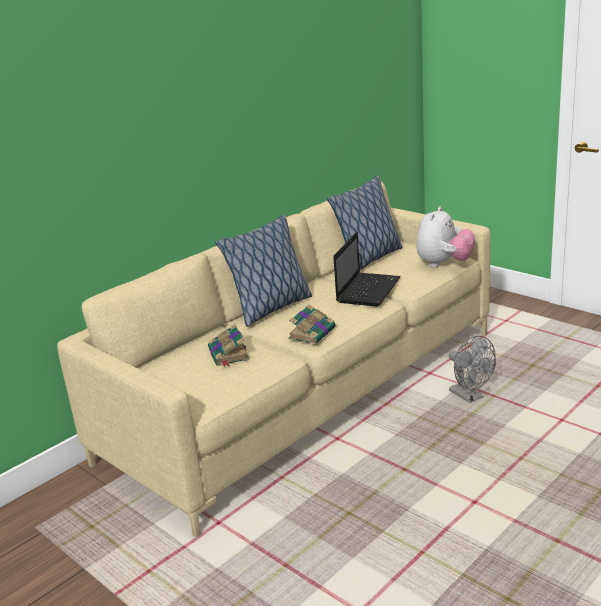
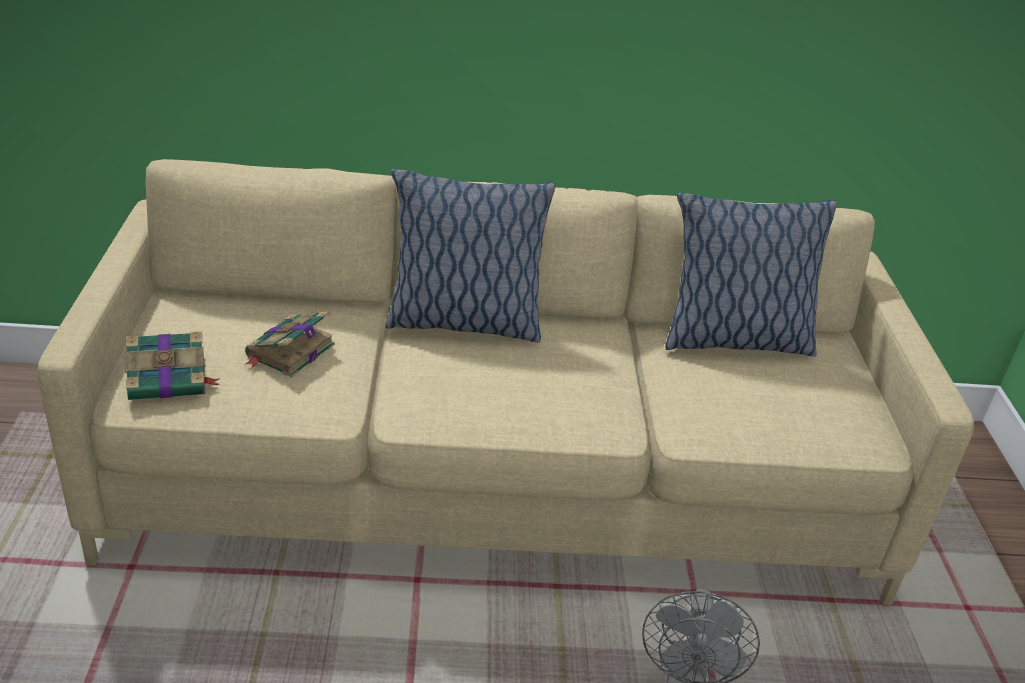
camera: 40 degrees right, 10 degrees up
book [288,304,336,344] -> book moved to [125,331,220,400]
laptop [333,232,401,307] -> none
plush toy [417,206,475,267] -> none

